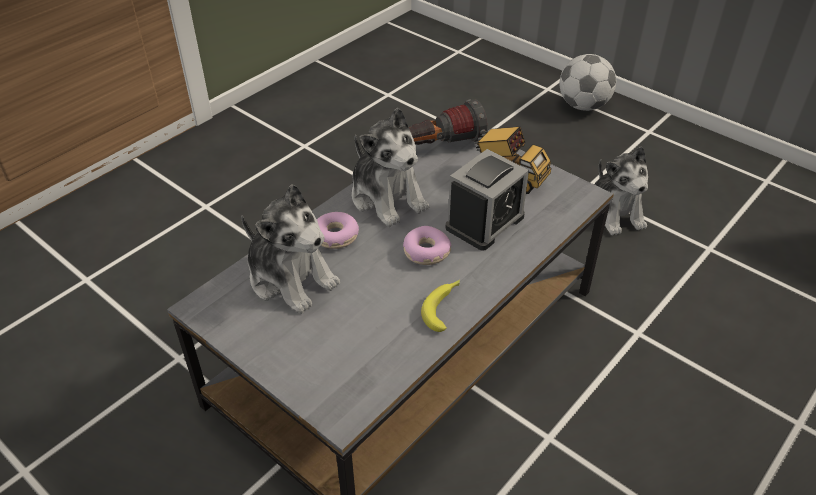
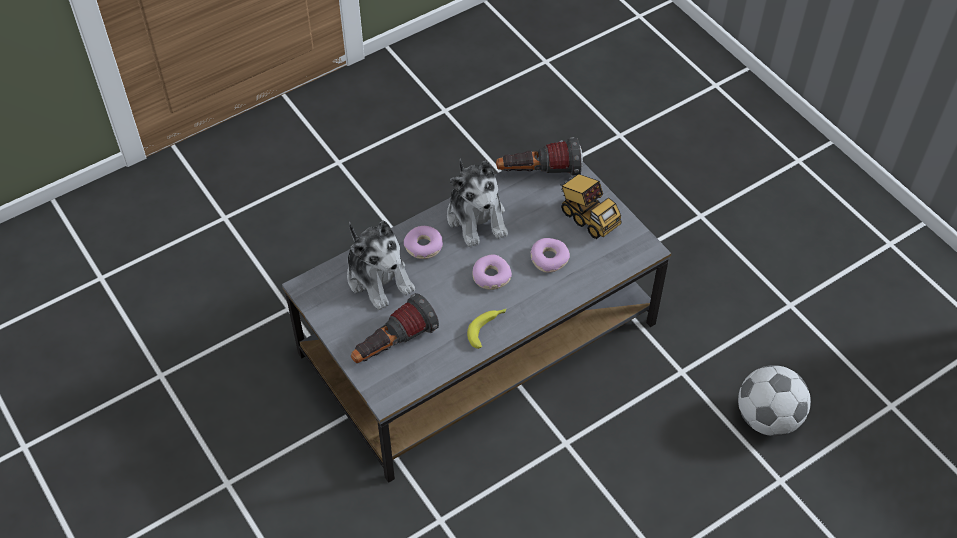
camera: 15 degrees right, 10 degrees up
alarm clock [446,149,529,251] -> donut [530,238,570,273]
football [559,54,616,111] -> football moved to [738,365,811,436]
plush toy [594,146,648,235] -> none
none -> flashlight [351,293,439,363]

